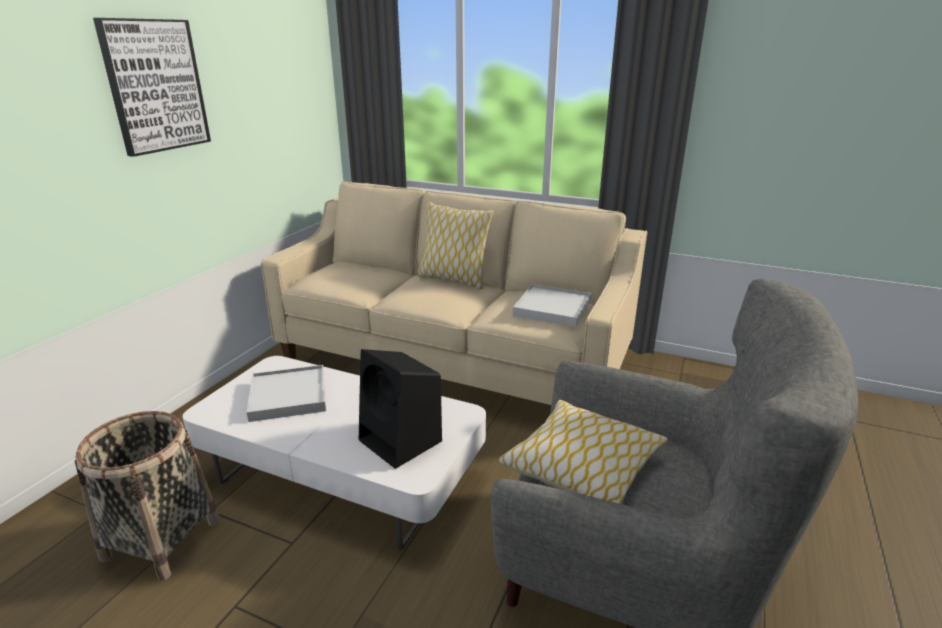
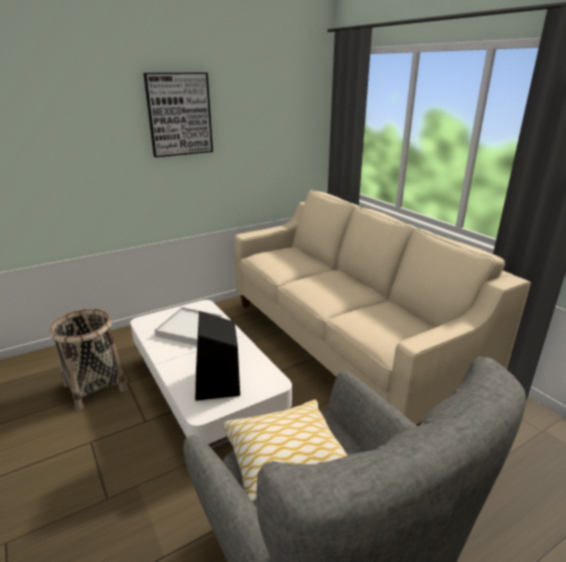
camera: 35 degrees right, 0 degrees up
pillow [417,202,494,289] -> none
white tray [513,284,591,327] -> none

